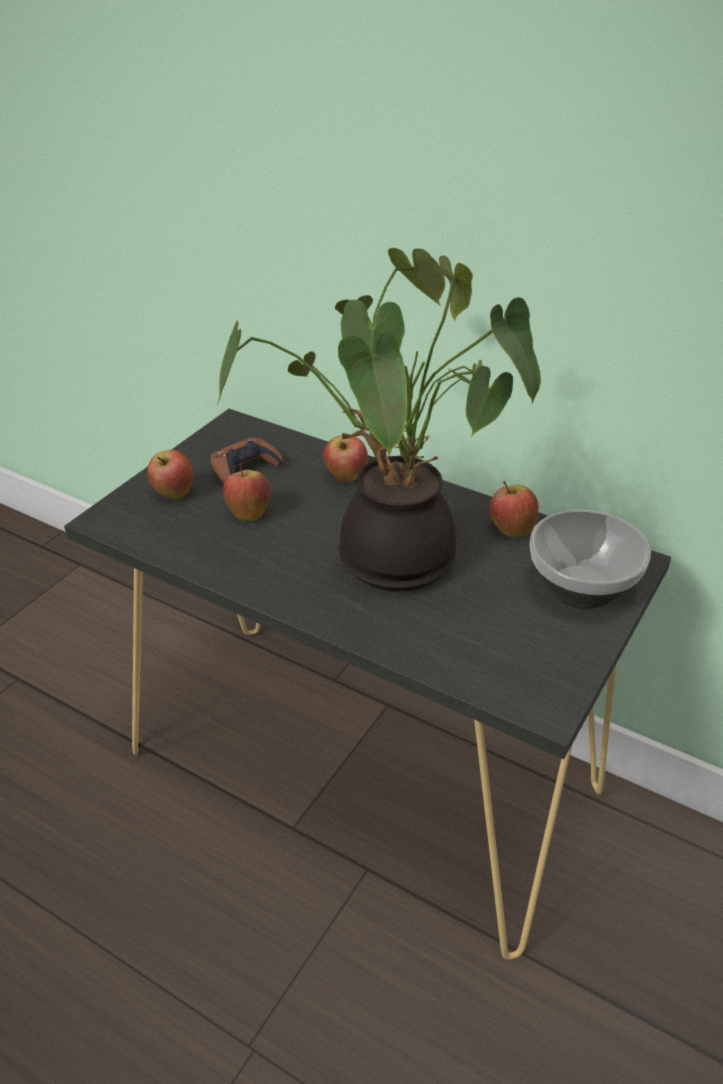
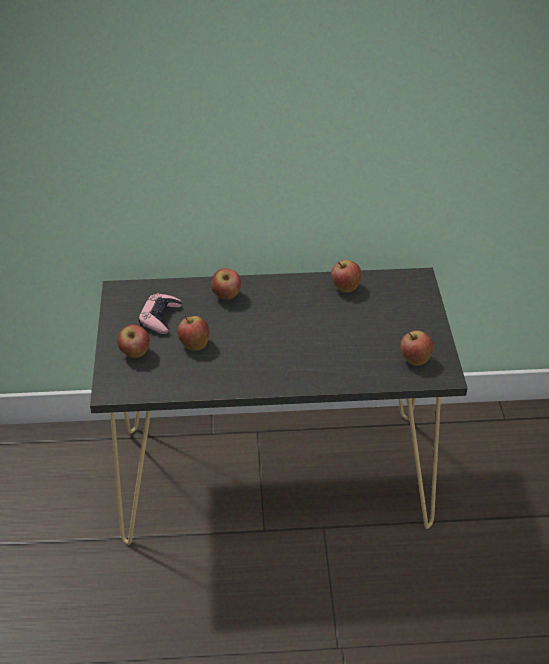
camera: 35 degrees left, 5 degrees up
brown game controller [210,437,283,484] -> pink game controller [138,293,182,334]
potted plant [217,248,541,591] -> none
bowl [530,510,651,609] -> none
none -> apple [400,330,434,366]

